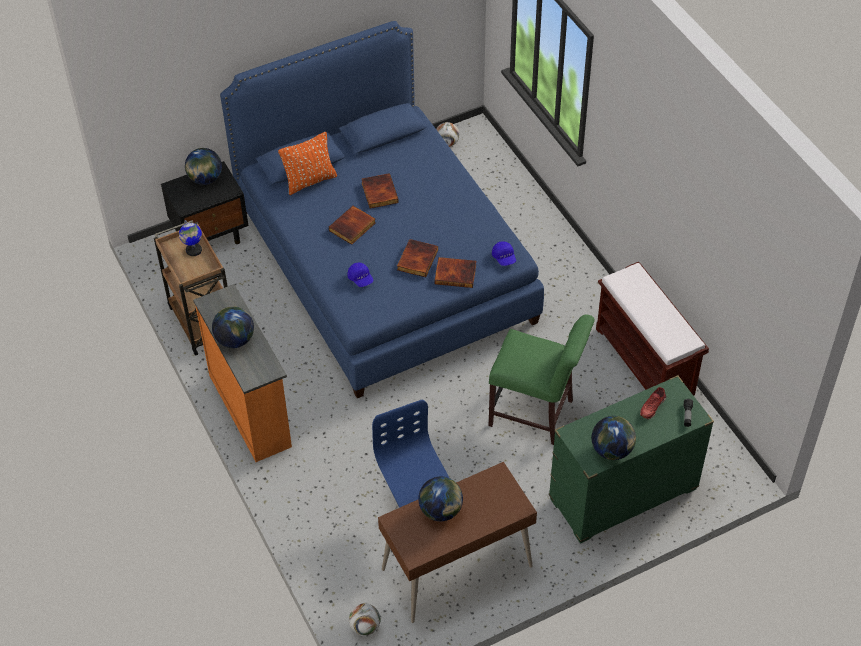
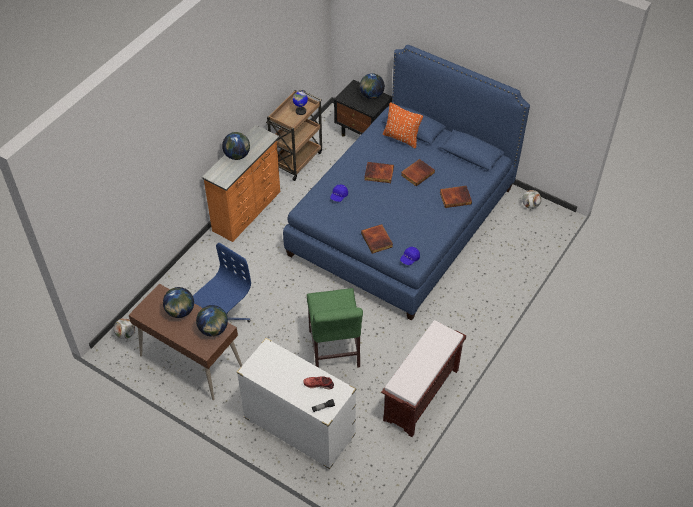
camera: 60 degrees right, 0 degrees up
book [397,239,438,277] -> book moved to [440,186,472,208]
green dresser [549,375,714,544] -> white dresser [237,338,356,470]
globe [592,416,636,460] -> globe moved to [196,305,228,337]

